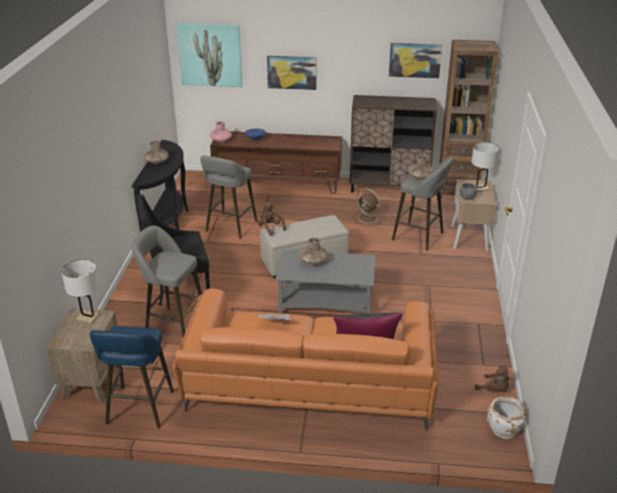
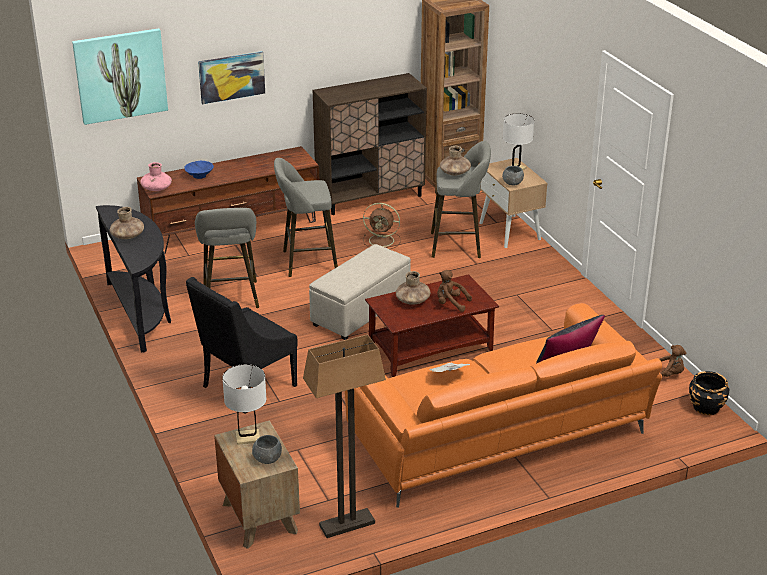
camera: 30 degrees left, 0 degrees up
blue stool [90,326,174,429] -> floor lamp [303,334,386,538]
grey stool [132,226,202,337] -> grey stool moved to [274,158,338,277]
brown plush toy [258,202,286,235] -> brown plush toy moved to [437,270,472,312]
grey coffee table [275,250,376,314] -> brown coffee table [365,274,499,377]
picture [389,43,442,78] -> none
white planter [487,396,526,439] -> black planter [689,371,729,415]
none -> grey bowl [252,435,282,464]

